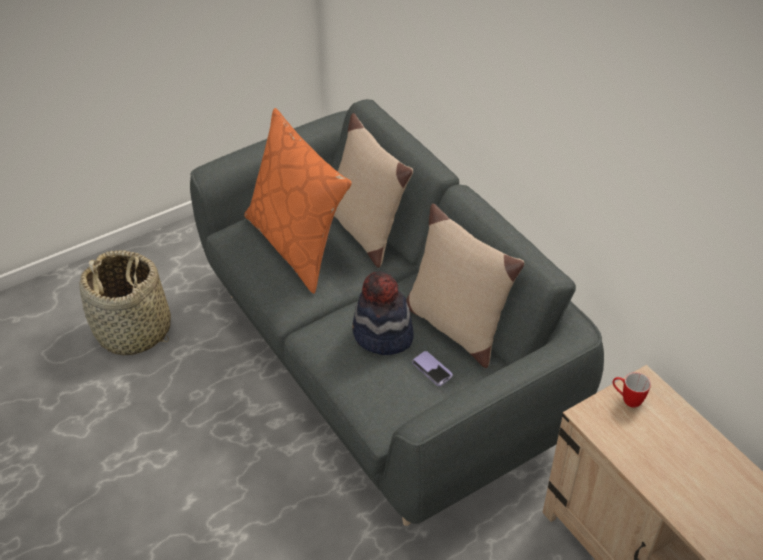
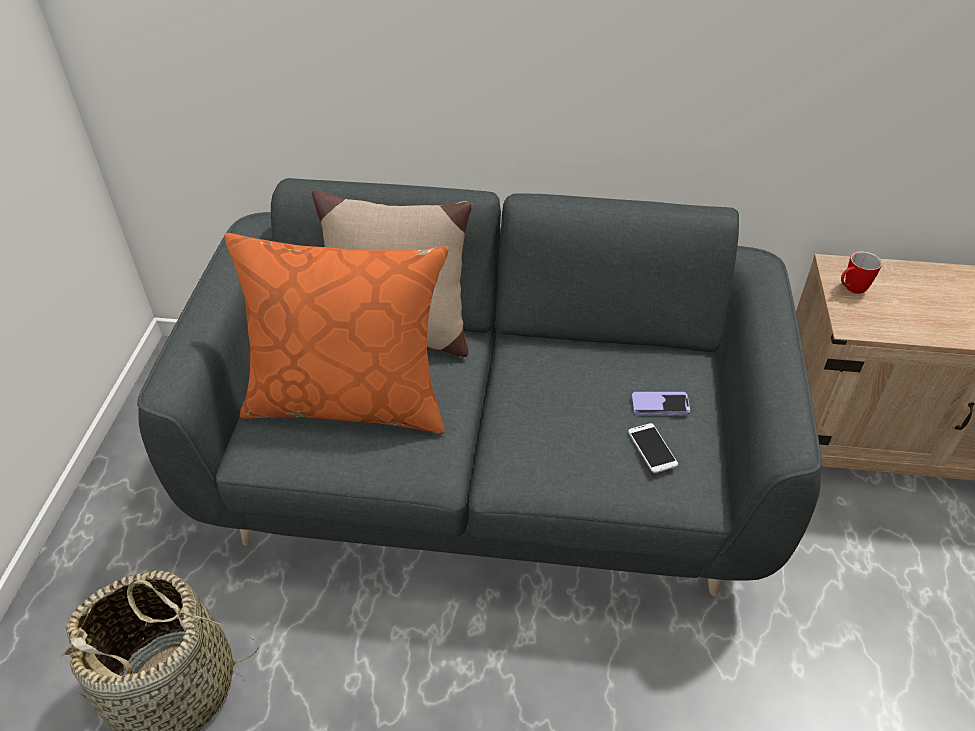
camera: 50 degrees left, 0 degrees up
hat [352,271,414,355] -> none
beige pillow [406,203,524,368] -> none
none -> phone [628,423,678,473]

